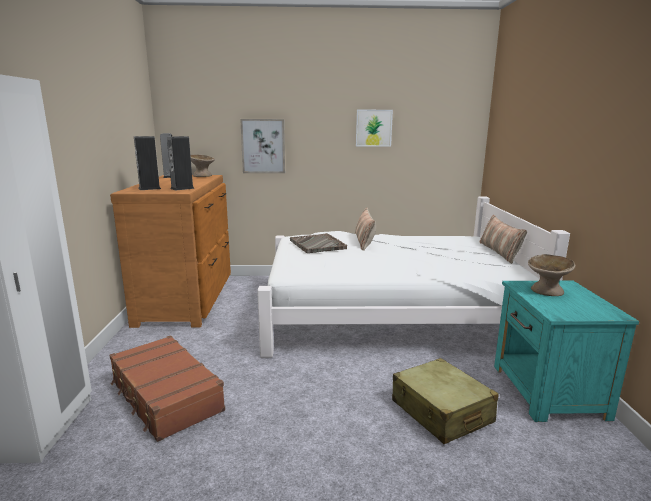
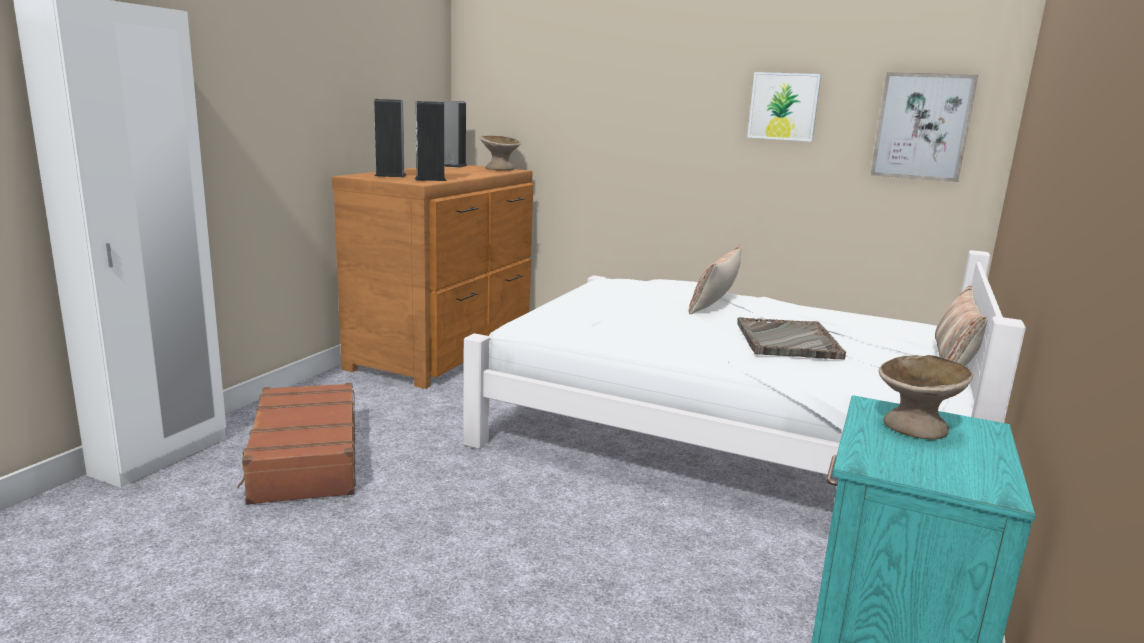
camera: 25 degrees right, 0 degrees up
picture [240,119,285,173] -> picture moved to [871,72,978,182]
grey tray [290,233,347,253] -> grey tray moved to [737,317,846,360]
beige suitcase [392,358,498,444] -> none

